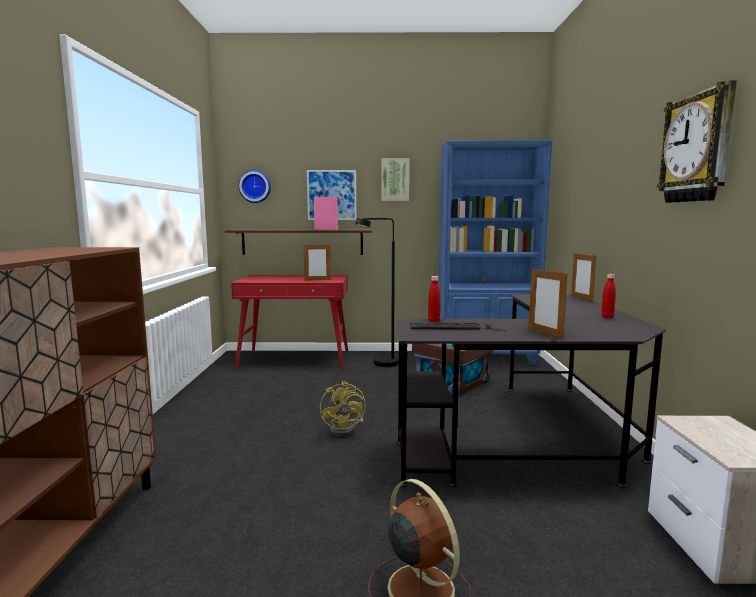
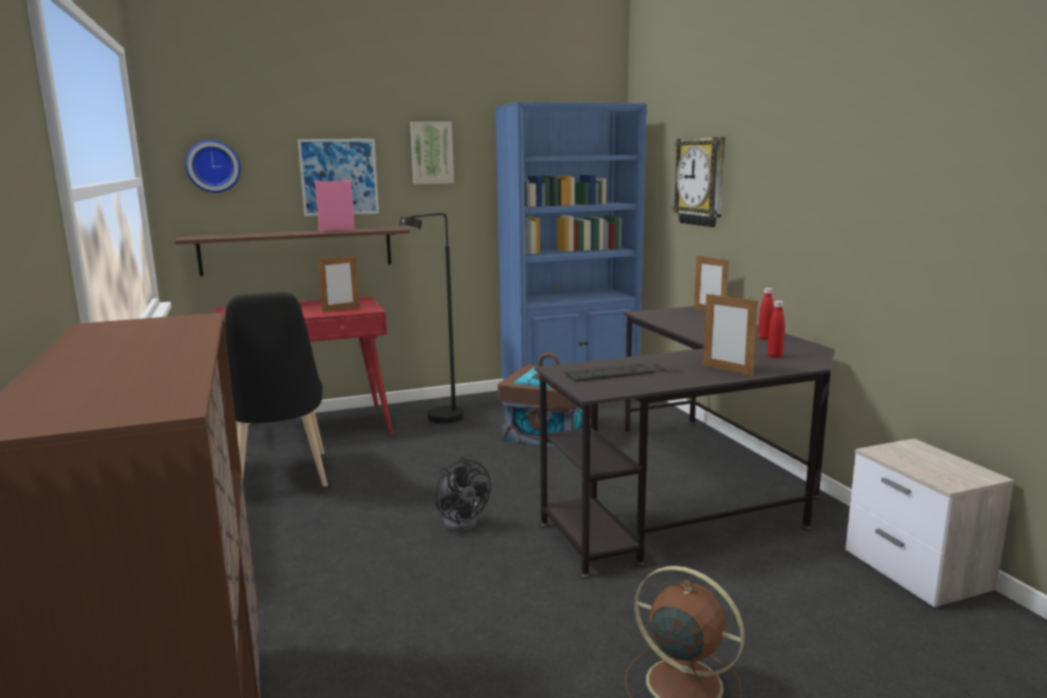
camera: 20 degrees left, 5 degrees up
yellow fan [320,381,366,437] -> black fan [435,457,491,532]
red bottle [428,276,441,322] -> red bottle moved to [767,301,785,358]
wall clock [657,80,737,203] -> wall clock moved to [673,137,725,227]
none -> black chair [224,292,328,487]

